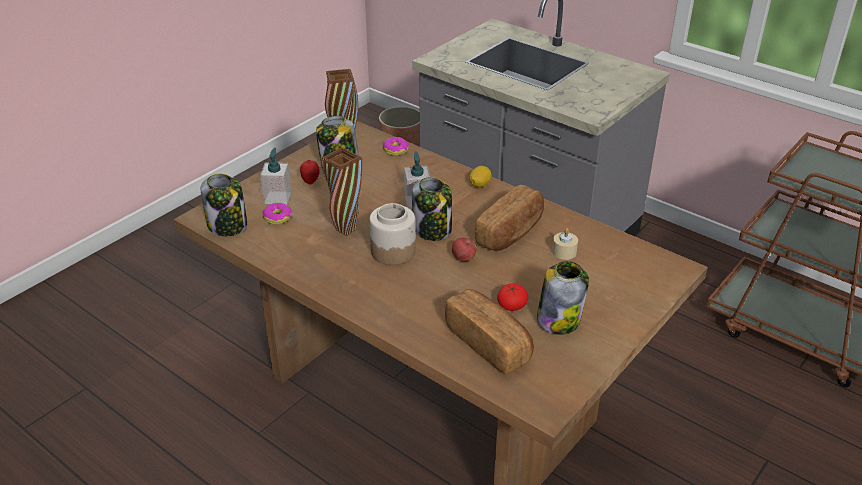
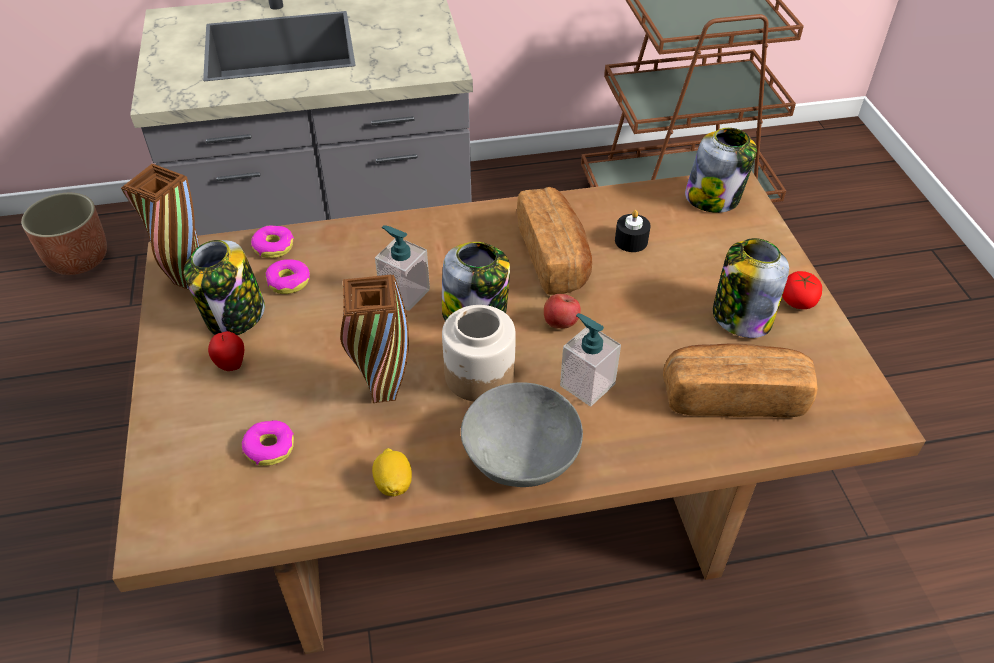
camera: 50 degrees left, 10 degrees up
jar [201,174,247,236] -> jar moved to [685,128,757,213]
soap dispenser [260,148,291,205] -> soap dispenser moved to [560,313,621,407]
lemon [469,166,492,187] -> lemon moved to [372,448,412,496]
tomato [497,284,528,311] -> tomato moved to [782,271,822,309]
beige candle [552,228,578,260] -> black candle [615,210,650,252]
none -> donut [265,259,310,294]
none -> grey bowl [461,382,583,487]

